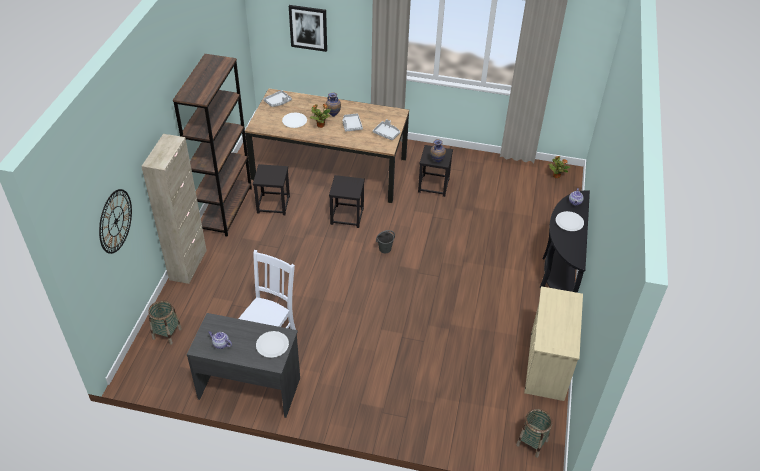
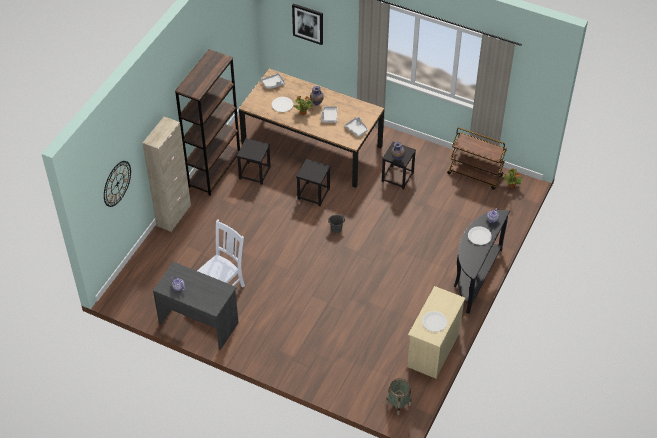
camera: 15 degrees right, 5 degrees up
basket [148,300,182,345] -> none
white plate [256,331,289,358] -> white plate moved to [422,311,447,332]
none -> brown cart [447,127,507,190]

